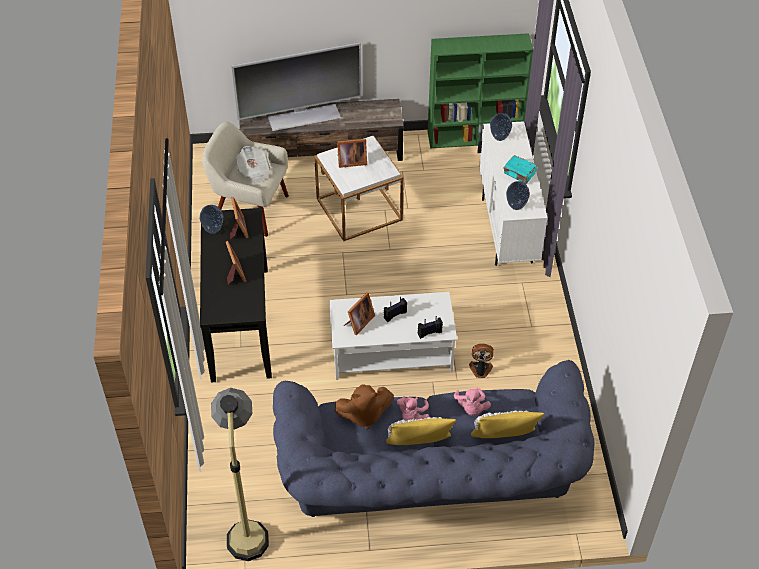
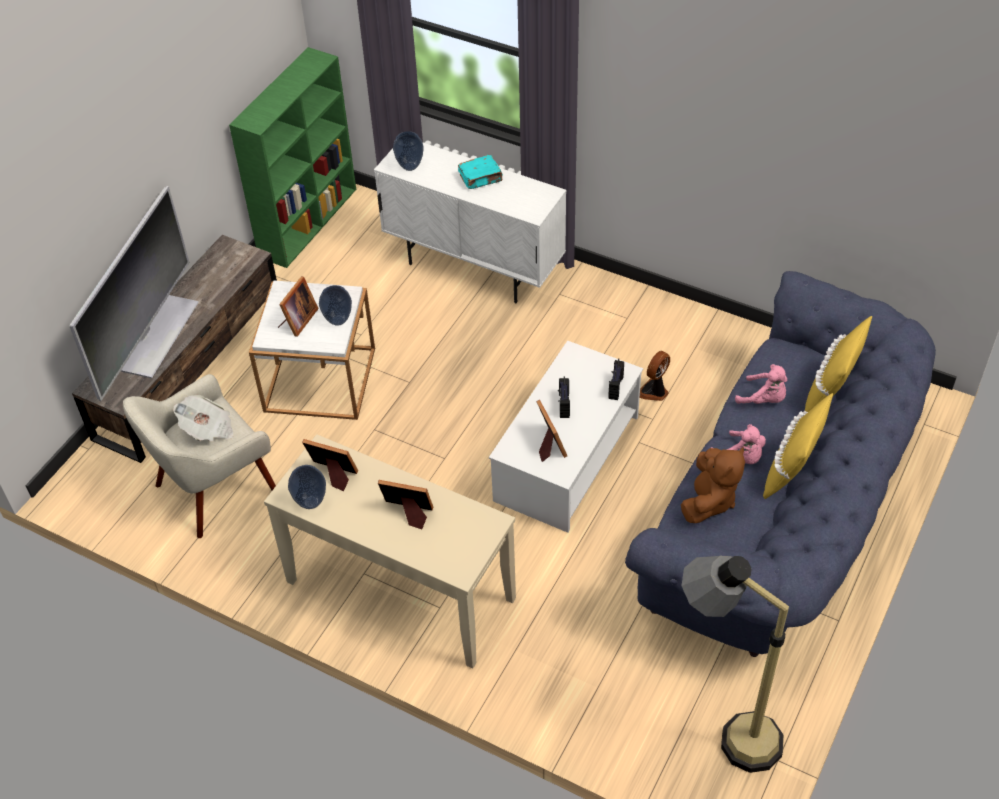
camera: 55 degrees left, 0 degrees up
black console table [200,208,272,383] -> beige console table [264,434,516,669]
vase [506,181,530,210] -> vase moved to [319,285,352,326]

